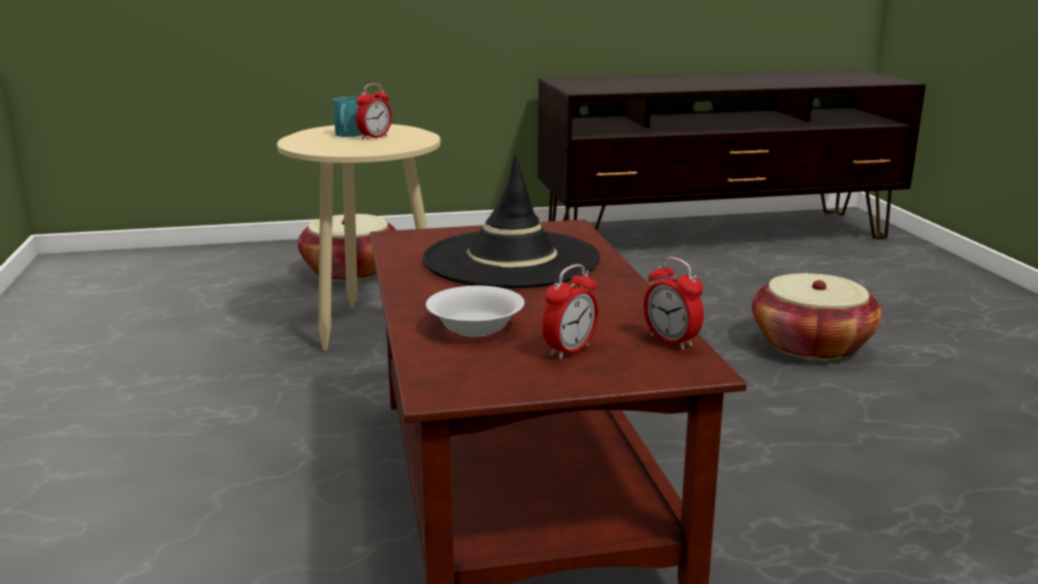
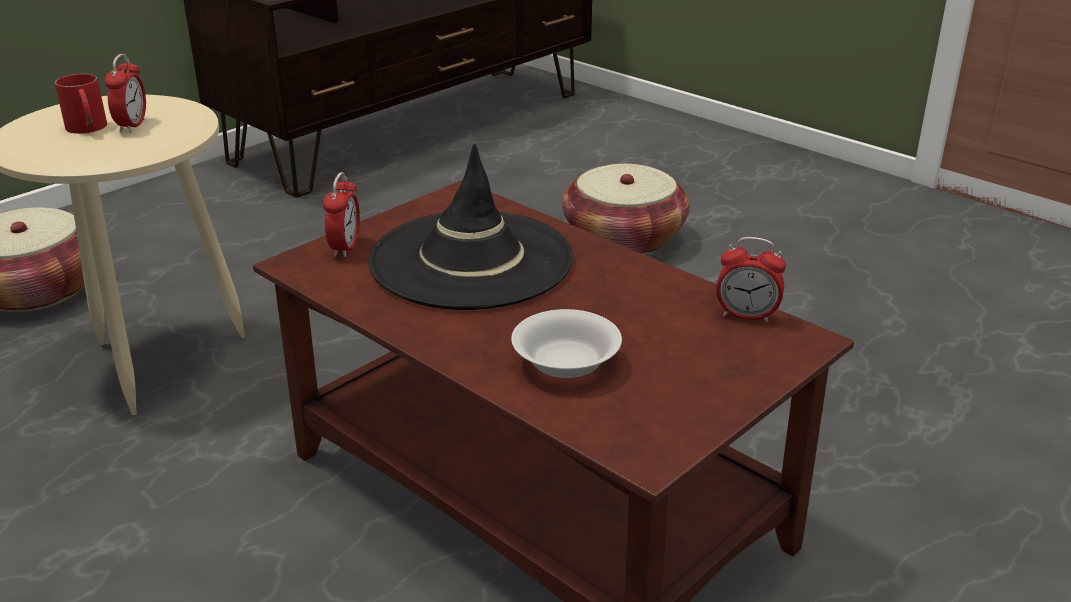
camera: 35 degrees left, 10 degrees up
turquoise mug [333,97,363,137] -> red mug [55,74,107,134]
alarm clock [542,264,599,359] -> alarm clock moved to [323,172,360,258]

